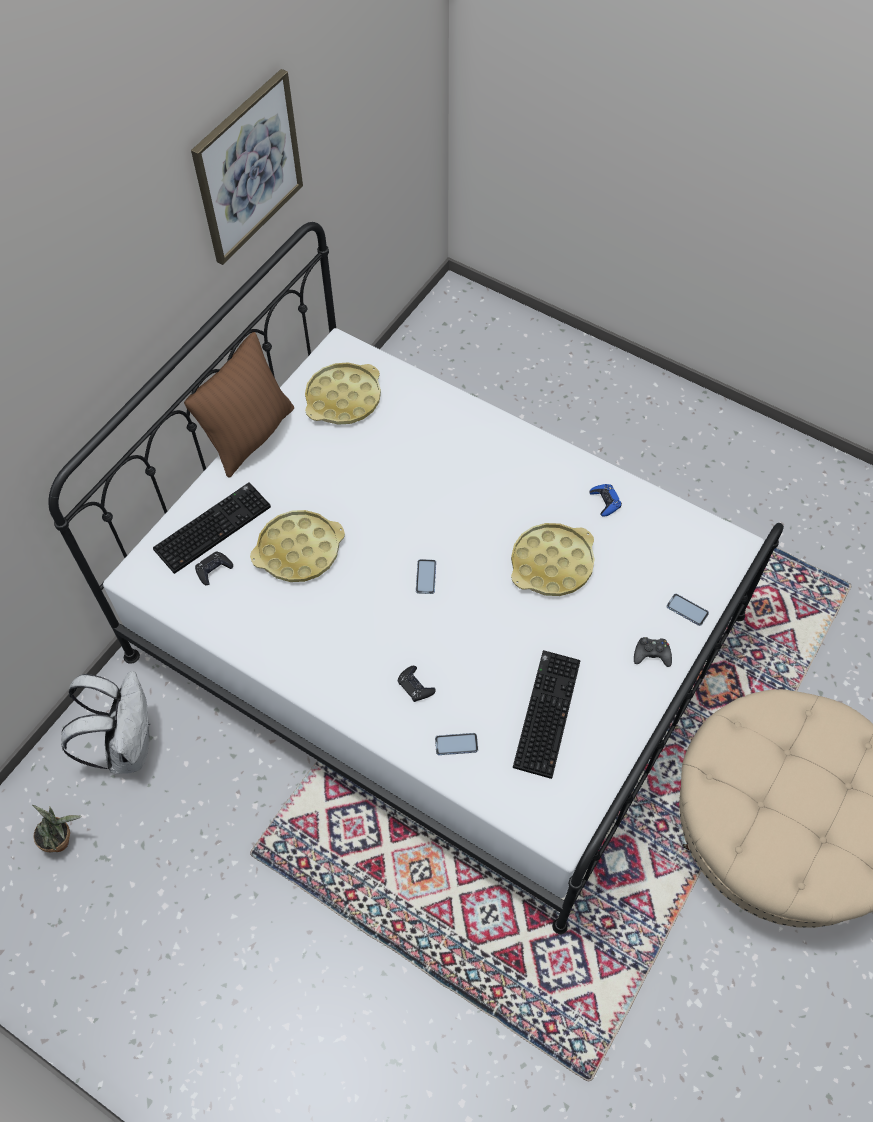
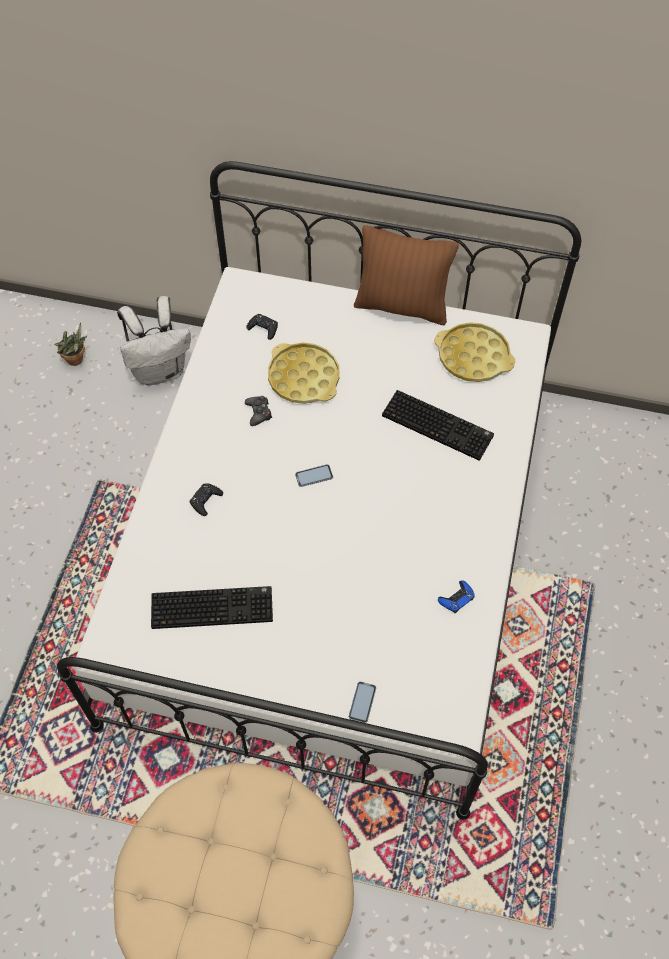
camera: 70 degrees right, 0 degrees up
keyboard [153,482,271,574] -> keyboard moved to [382,390,494,461]
picture [191,69,303,265] -> none
phone [435,733,478,755] -> none
yellow tray [511,523,595,596] -> none
black game controller [634,637,672,667] -> black game controller moved to [245,396,272,426]

